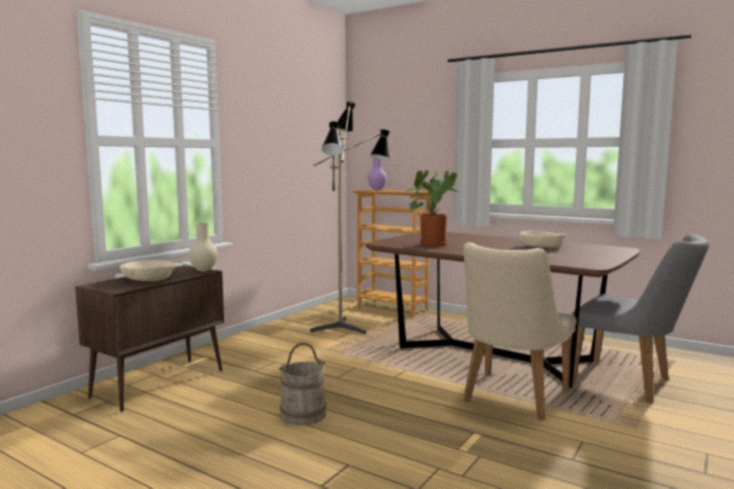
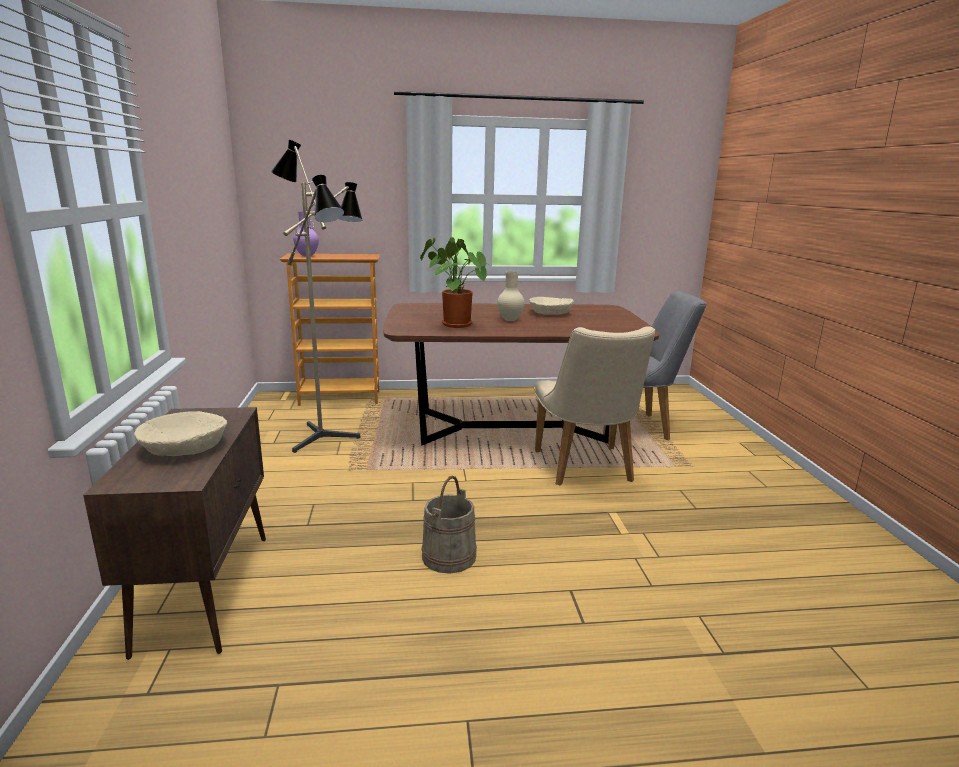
camera: 40 degrees left, 10 degrees up
beige vase [189,222,218,272] -> beige vase moved to [497,272,525,321]

